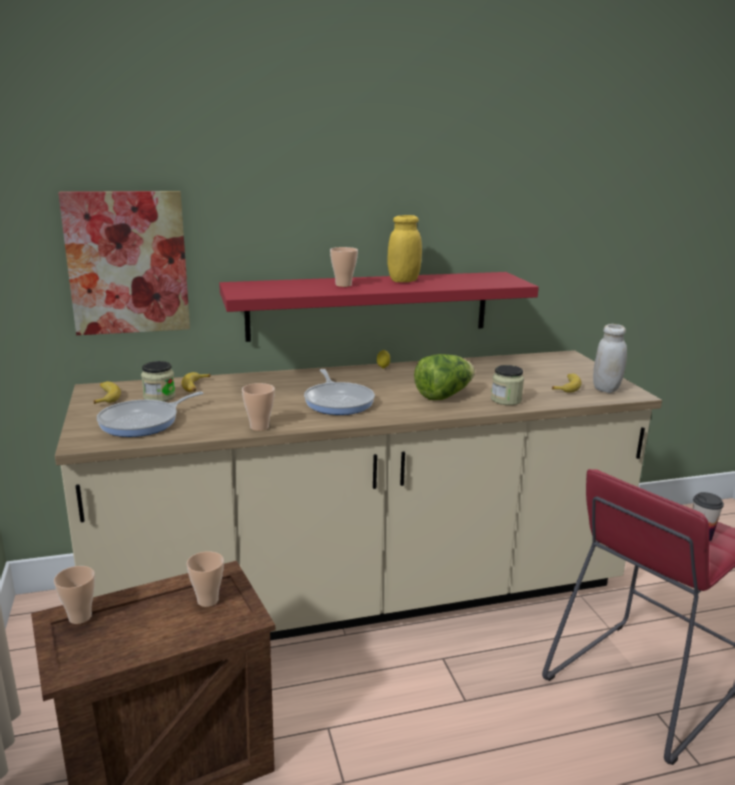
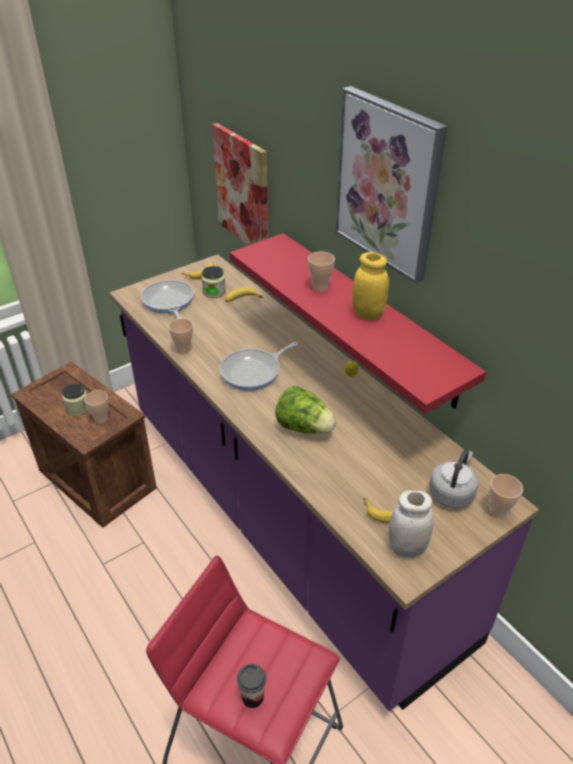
camera: 70 degrees right, 20 degrees up
cup [54,566,95,624] -> cup moved to [490,474,523,519]
beige counter [55,350,662,641] -> purple counter [109,254,539,711]
frying pan [97,391,203,437] -> frying pan turned 45 degrees clockwise [141,280,194,319]
jar [491,365,524,405] -> jar moved to [62,383,88,416]
none -> picture [335,86,447,284]
none -> grey kettle [429,450,479,508]

